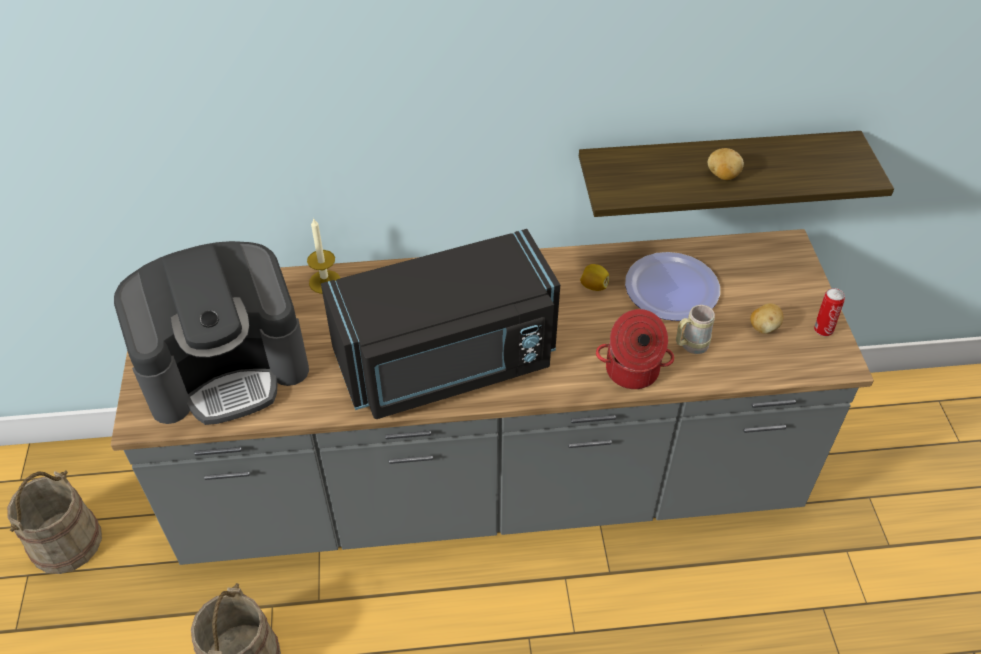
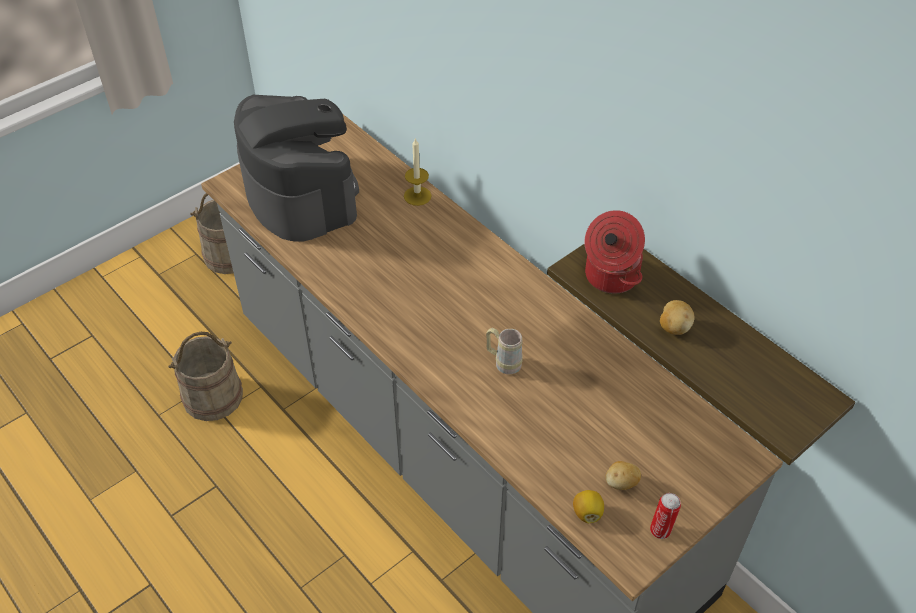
camera: 55 degrees right, 0 degrees up
coffee machine [114,241,309,425] -> coffee machine turned 150 degrees counterclockwise [234,95,359,242]
black microwave [321,229,560,419] -> none
lemon [580,264,609,291] -> lemon moved to [573,490,604,523]
cooking pot [596,309,674,389] -> cooking pot moved to [585,210,645,294]
plate [625,252,720,321] -> none
beige mug [676,305,715,354] -> beige mug moved to [486,328,523,374]

